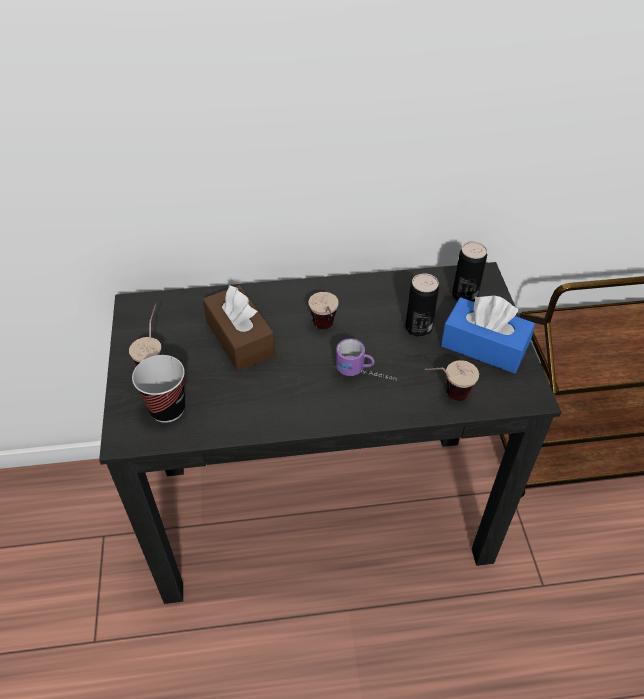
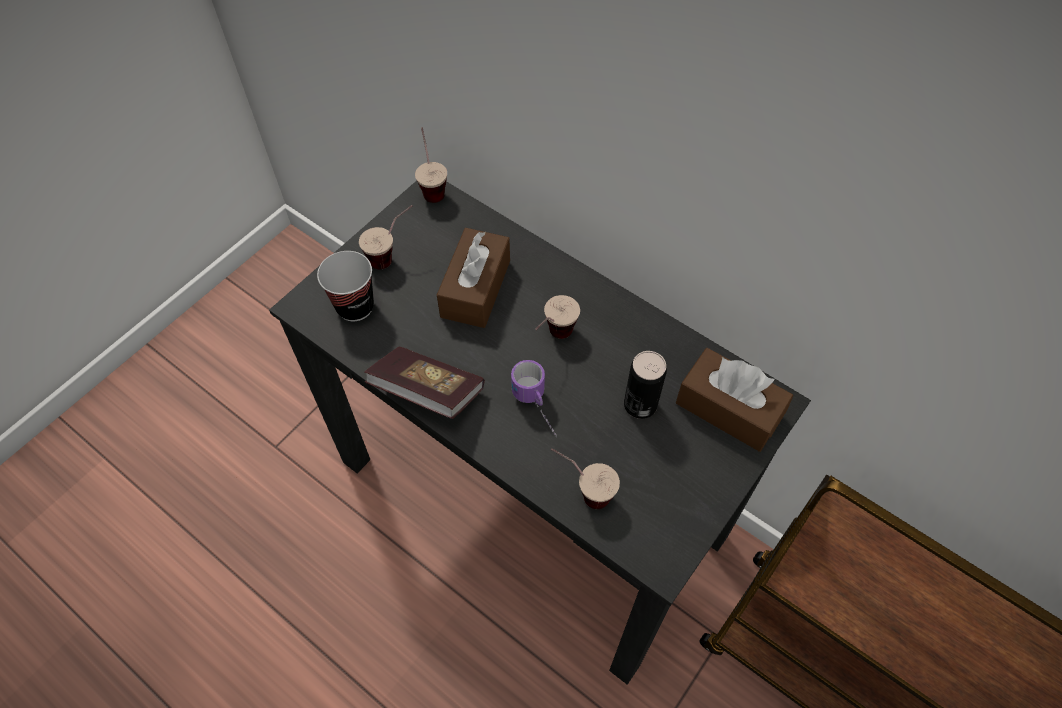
camera: 45 degrees right, 10 degrees up
blue tissue box [441,296,535,373] -> none
can [452,241,487,302] -> brown tissue box [676,348,793,452]
none -> book [364,346,485,419]
none -> cup [415,127,447,203]

